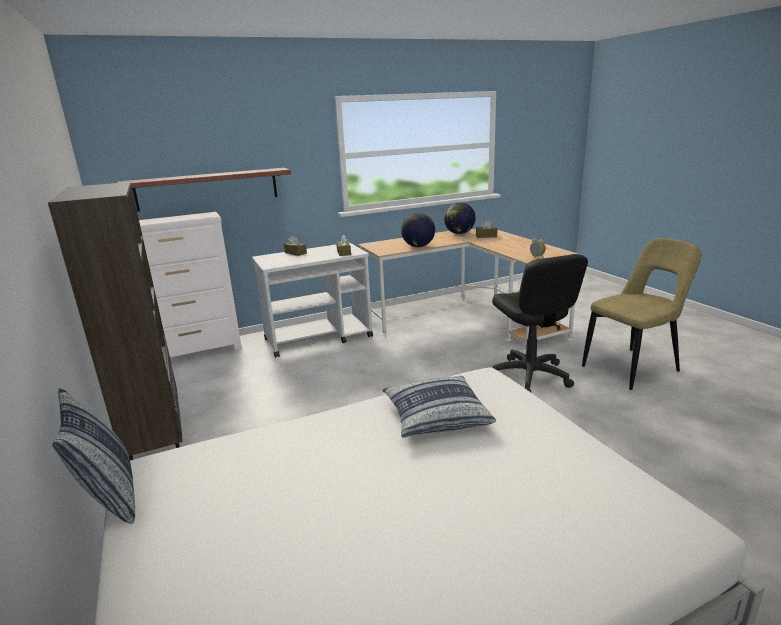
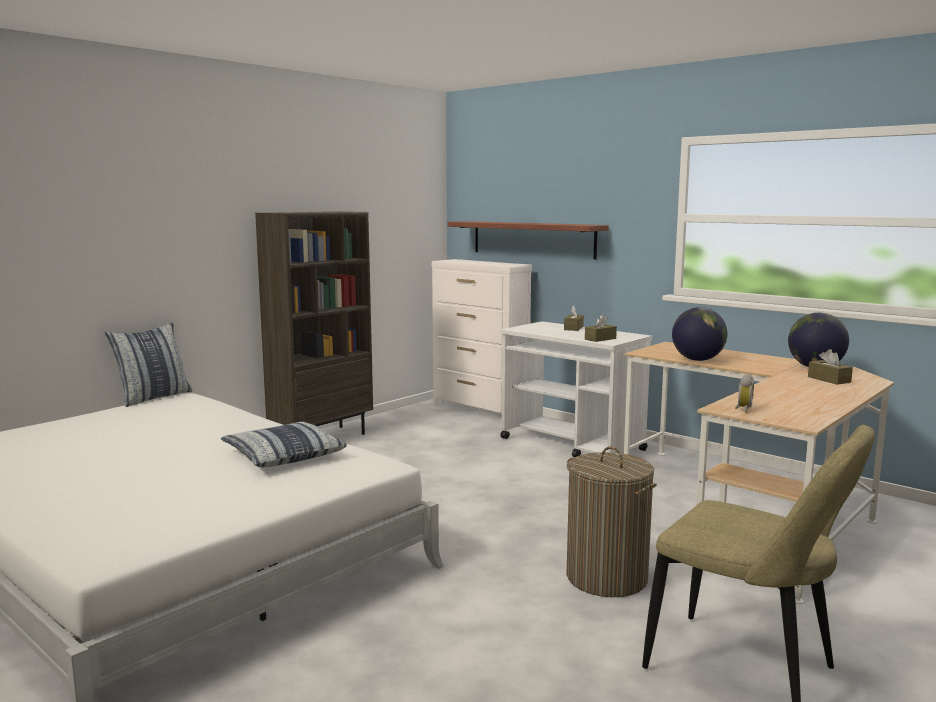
camera: 65 degrees right, 10 degrees down
black office chair [492,254,588,392] -> laundry basket [566,447,657,597]

